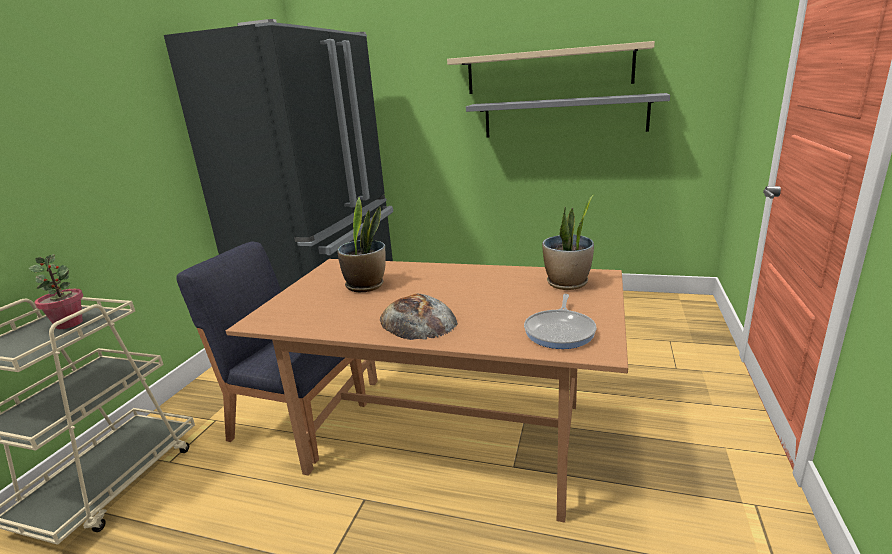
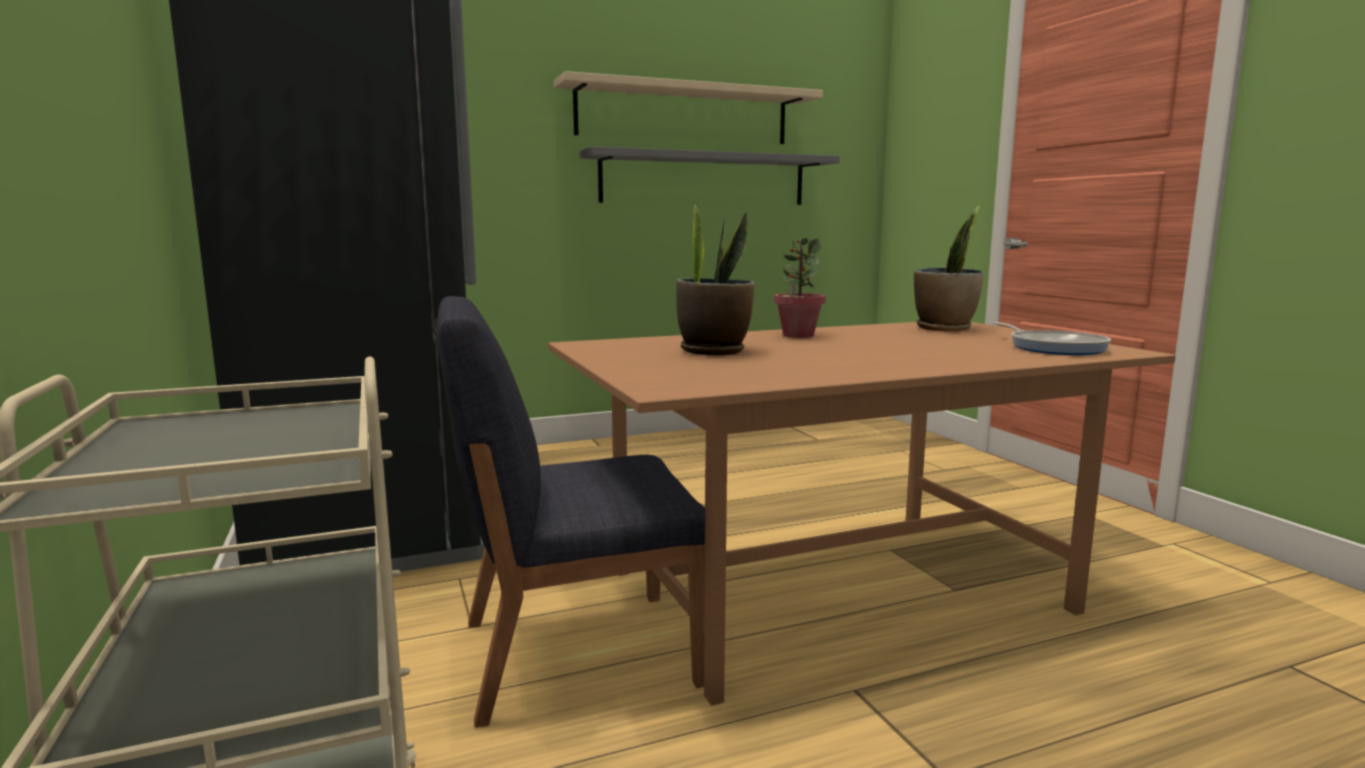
camera: 40 degrees left, 10 degrees down
potted plant [29,254,83,329] -> potted plant moved to [774,238,826,338]
bread [380,294,458,340] -> none

